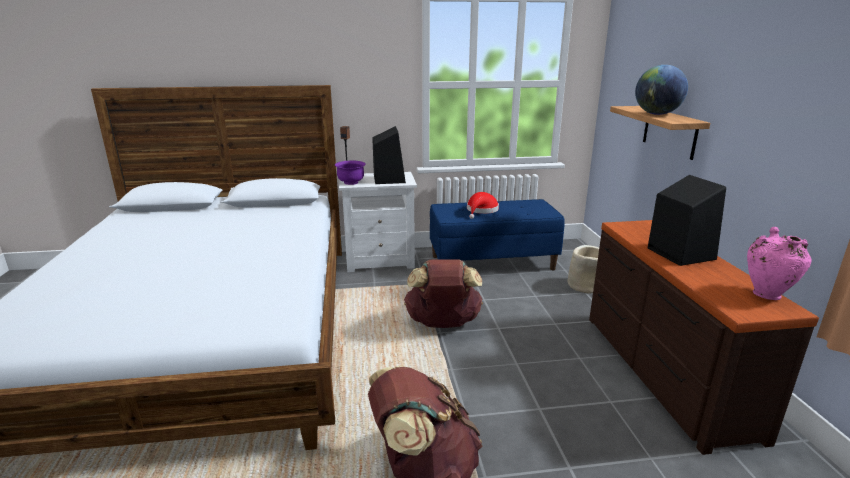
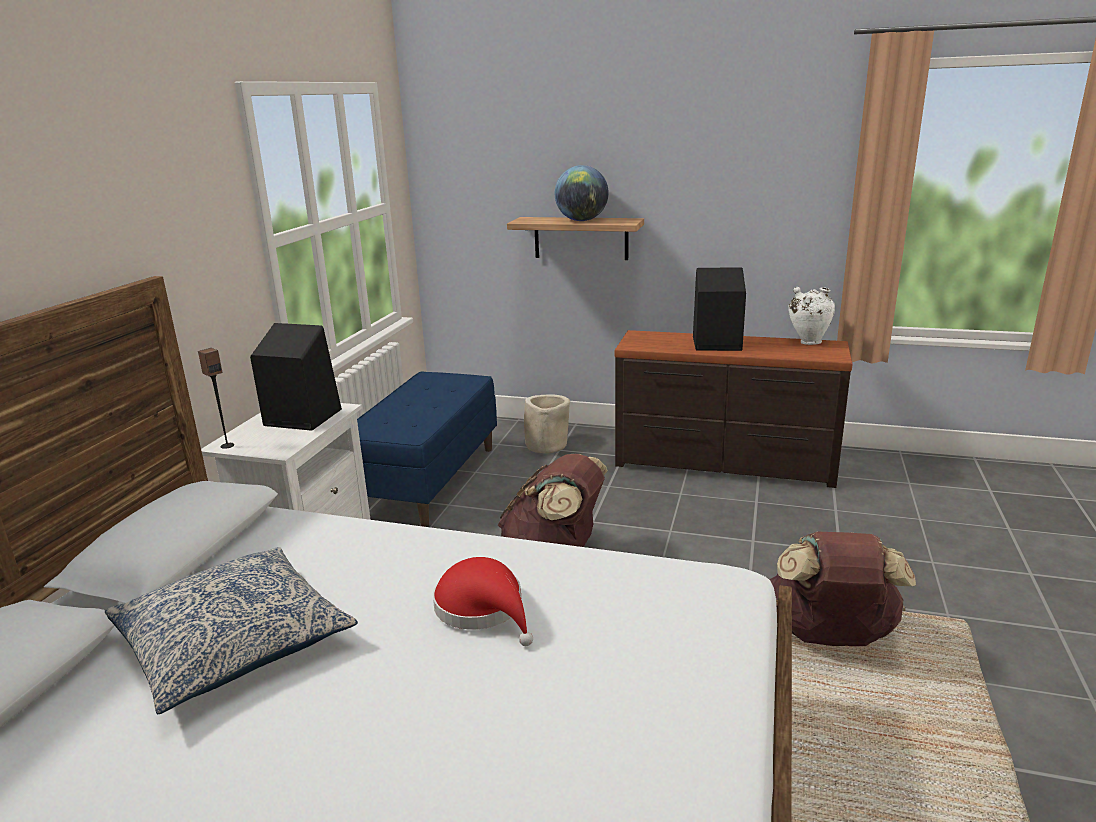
camera: 65 degrees left, 0 degrees up
purple bowl [335,160,366,185] -> none
red hat [467,192,499,219] -> red hat moved to [433,557,533,646]
pink vase [747,227,812,300] -> white vase [788,287,835,345]
none -> pillow [105,547,358,714]

